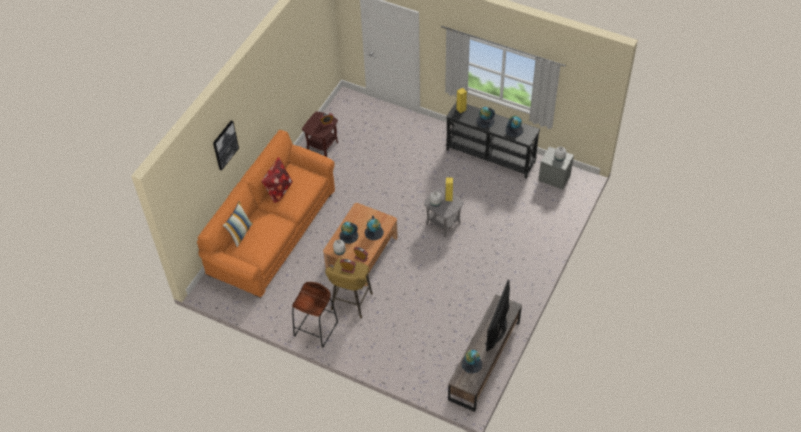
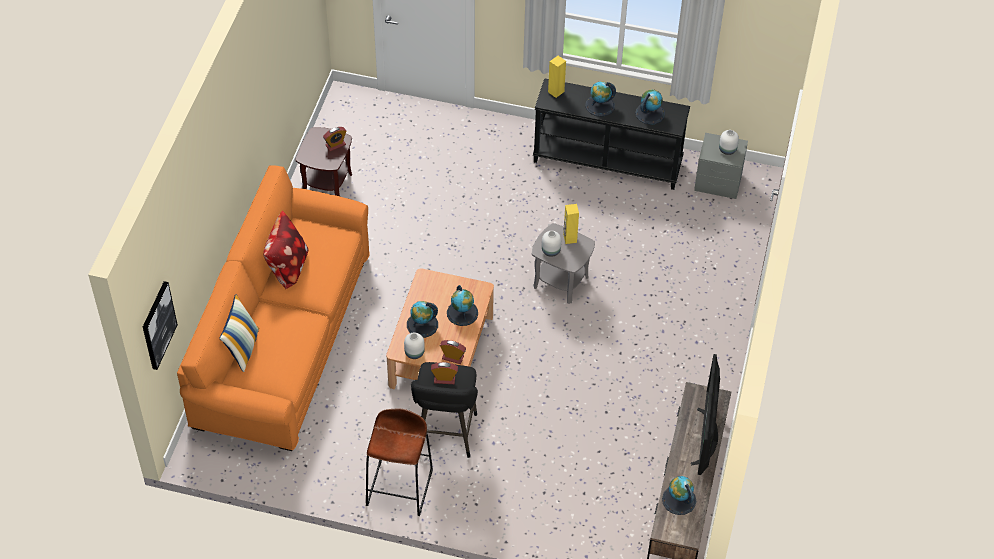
camera: 15 degrees left, 0 degrees up
picture [213,121,239,170] -> picture moved to [143,281,178,370]
yellow stool [325,258,373,318] -> black stool [411,362,478,458]

